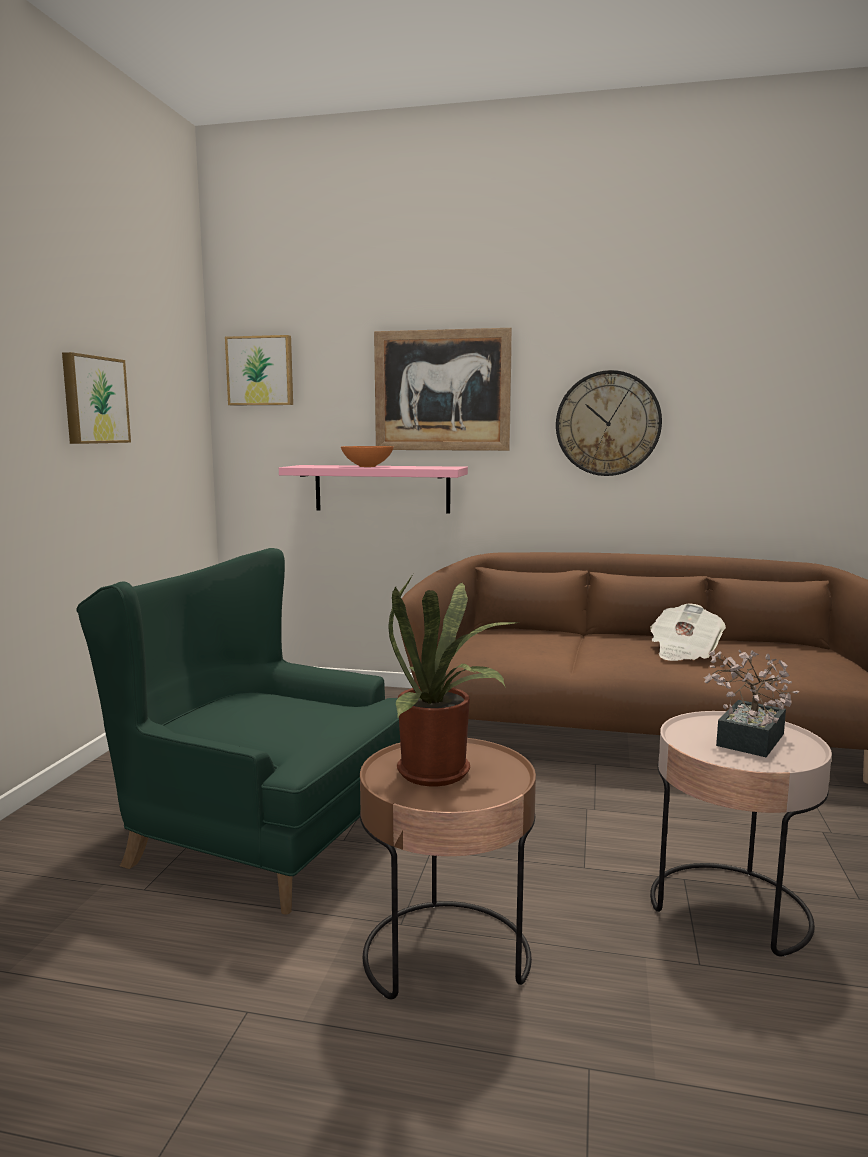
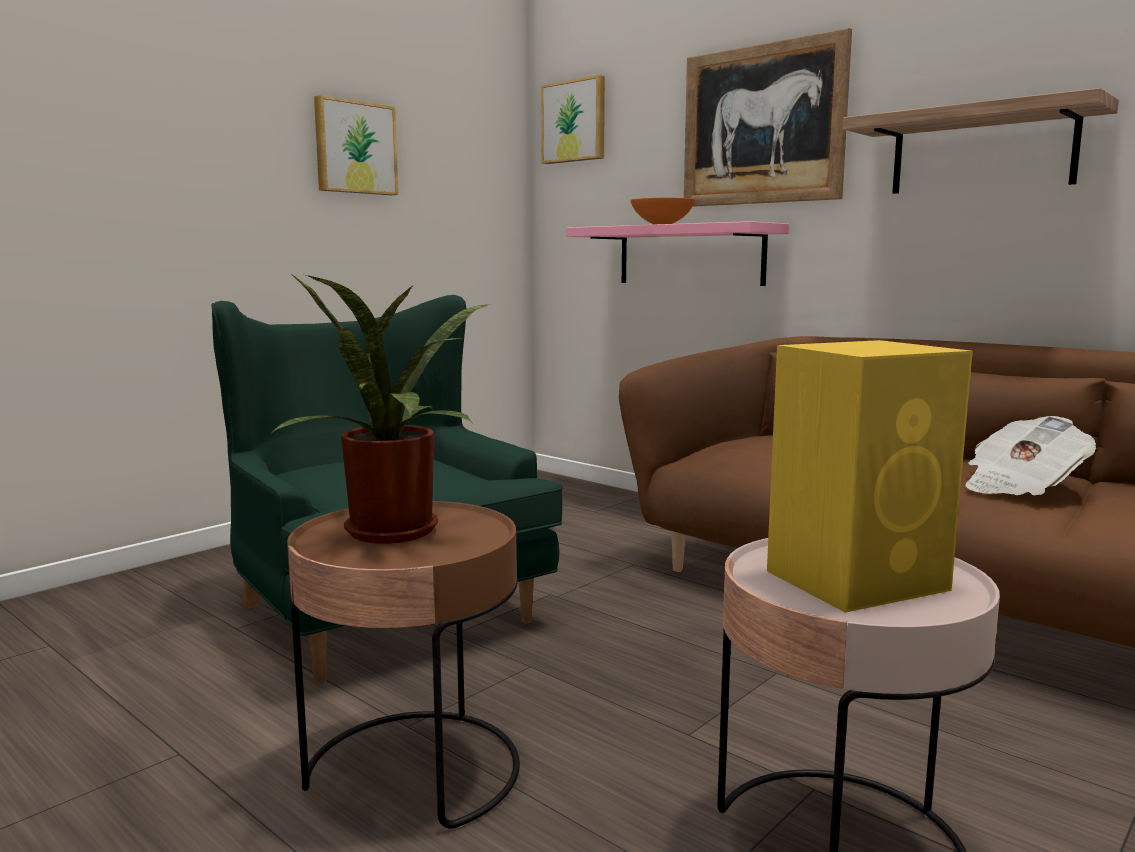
camera: 30 degrees right, 0 degrees up
wall clock [556,370,662,476] -> shelf [843,88,1119,194]
potted plant [704,650,800,757] -> yellow speaker [767,340,973,613]

